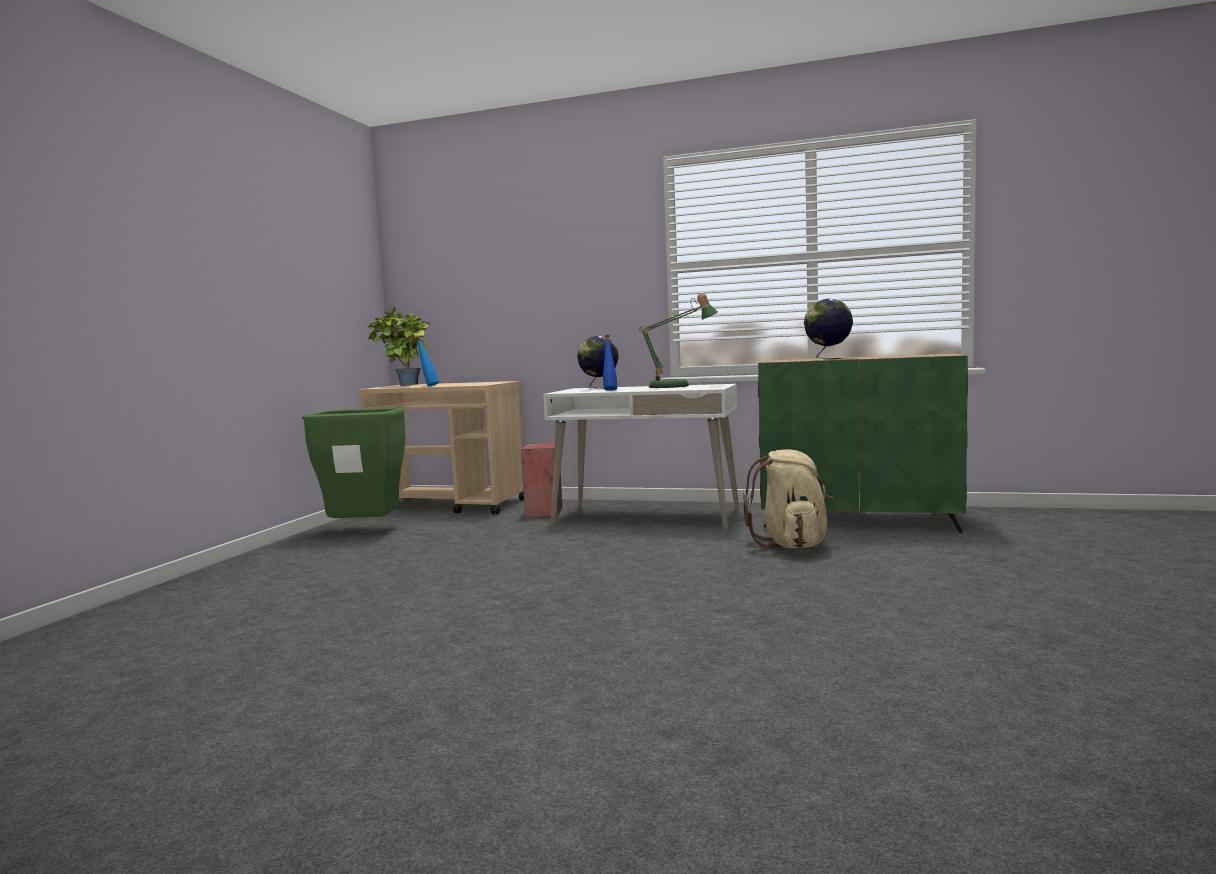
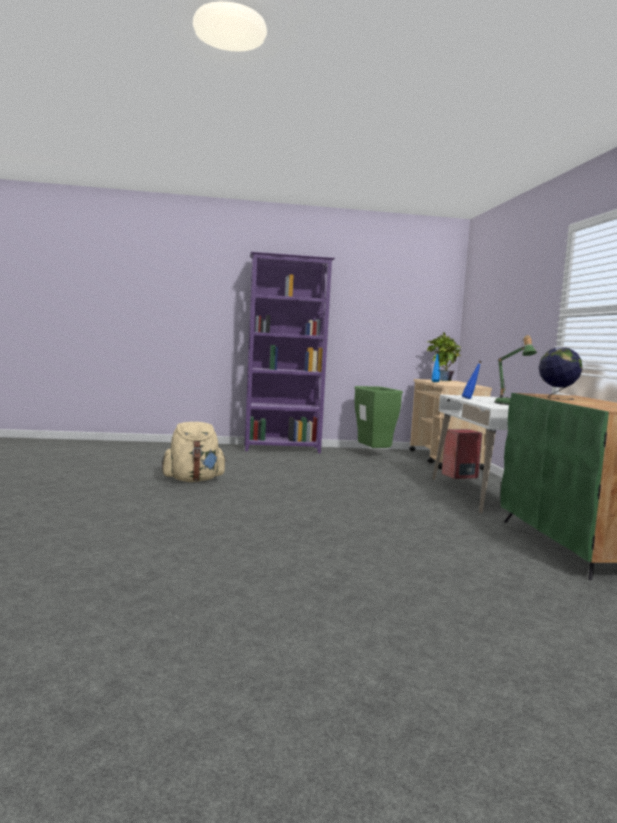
camera: 65 degrees right, 0 degrees up
globe [577,336,619,389] -> none
beige backpack [743,449,834,549] -> beige backpack moved to [162,422,227,482]
none -> purple bookcase [245,252,335,453]

